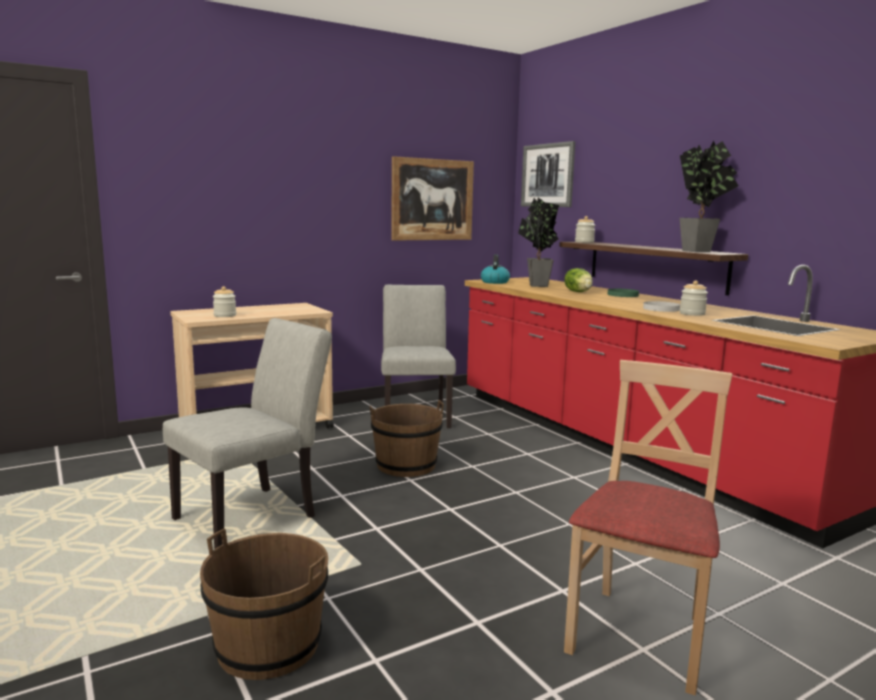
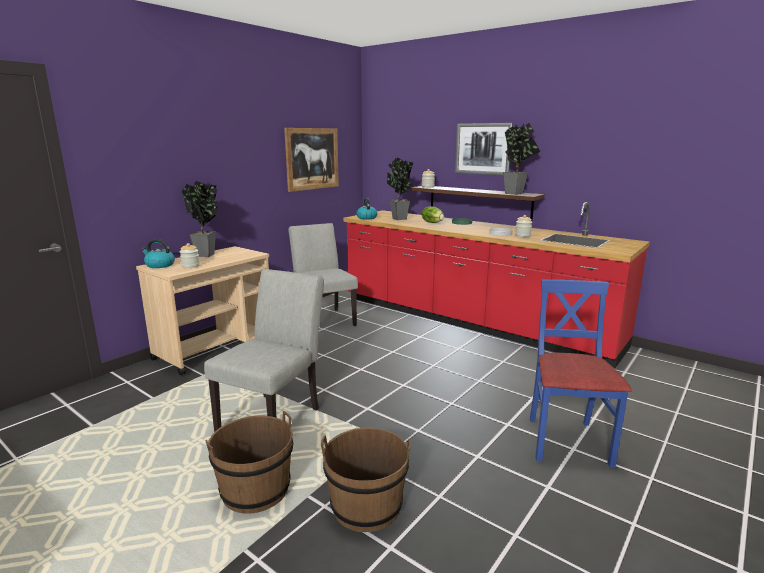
camera: 20 degrees left, 5 degrees up
brown bucket [370,400,444,477] -> brown bucket moved to [205,411,293,514]
picture [521,141,575,207] -> picture moved to [455,123,513,176]
beige chair [564,360,733,695] -> blue chair [530,280,632,468]
none -> kettle [141,239,175,268]
none -> potted plant [182,181,218,257]

